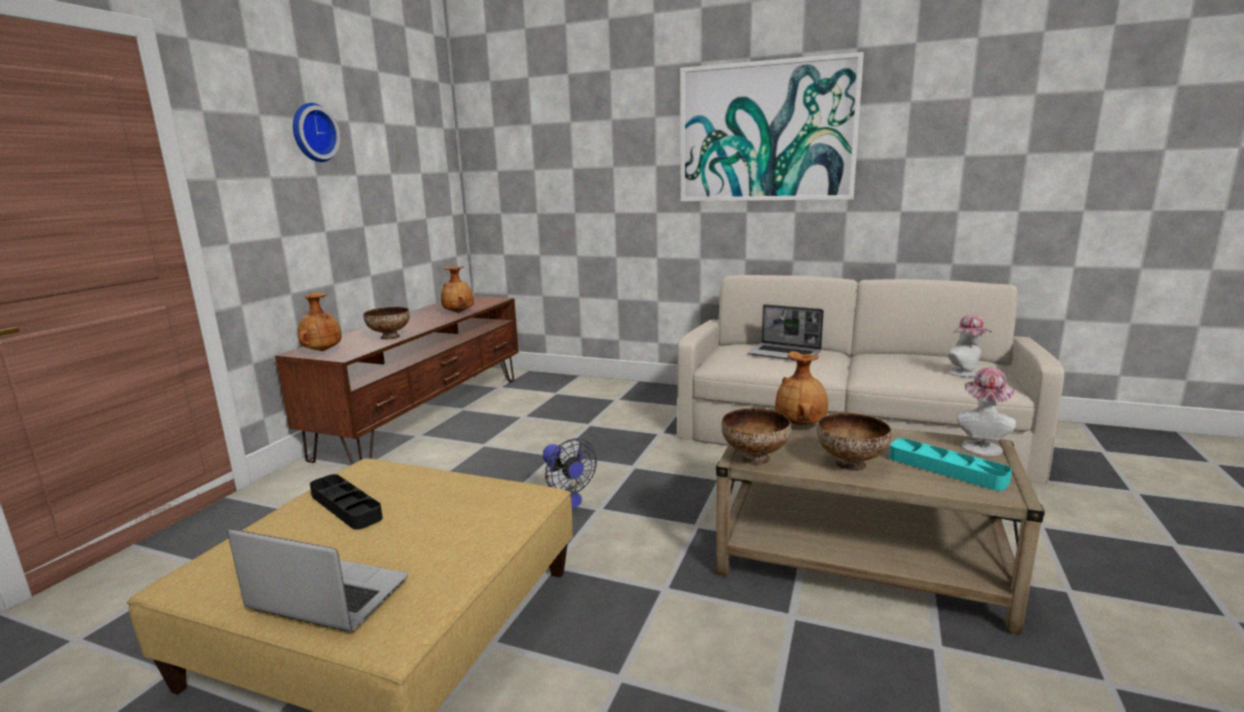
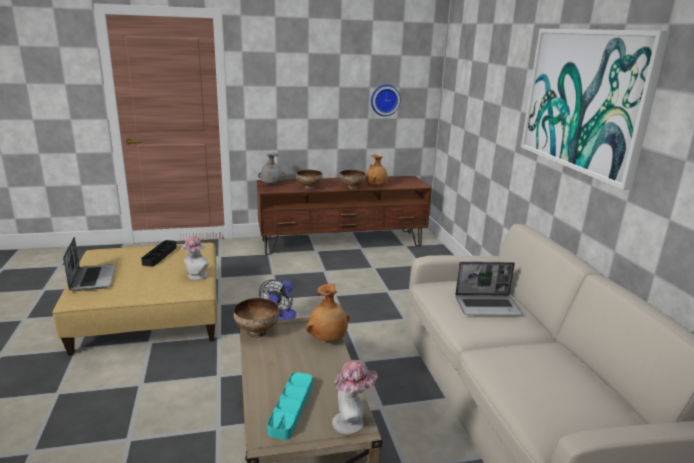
camera: 55 degrees right, 5 degrees up
wall clock [293,103,340,162] -> wall clock moved to [371,85,401,116]
brown vase [297,293,342,351] -> grey vase [258,152,285,185]
laptop [748,304,824,360] -> laptop turned 90 degrees counterclockwise [455,262,522,315]
bowl [817,413,891,471] -> bowl moved to [340,170,366,190]
hat [947,314,992,377] -> hat moved to [181,236,209,280]

